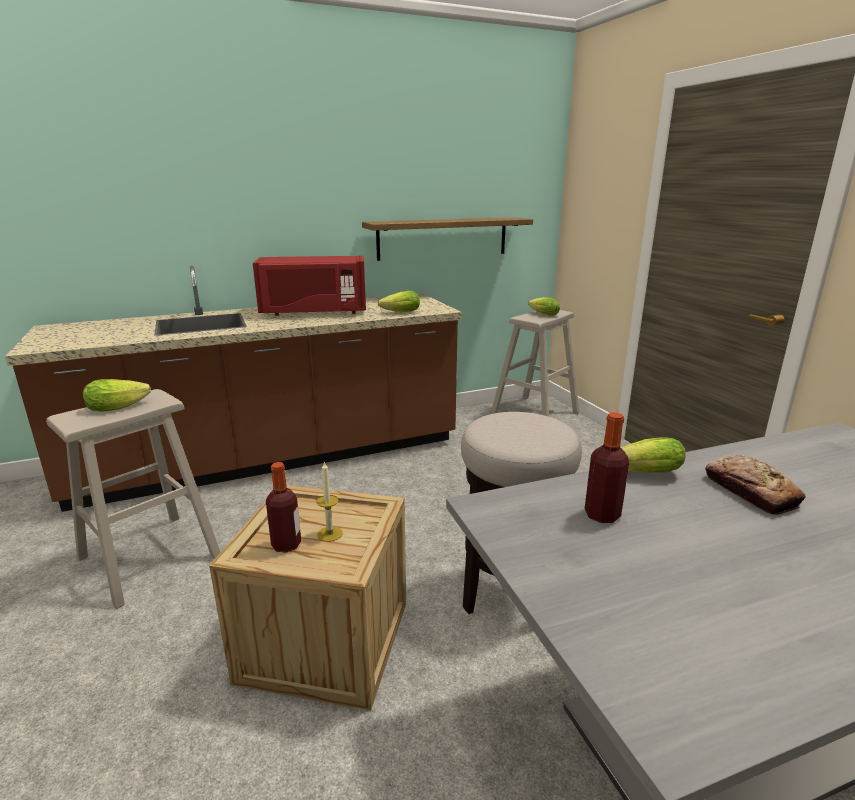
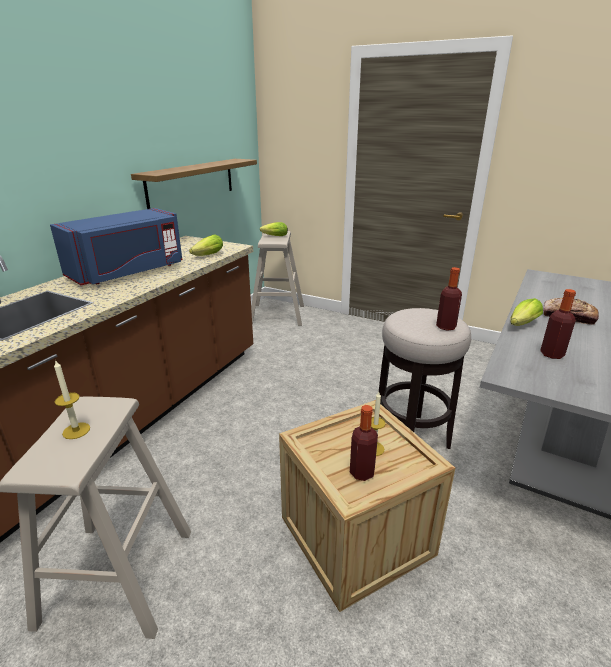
camera: 40 degrees left, 5 degrees up
lettuce [83,379,151,412] -> candle [54,361,90,439]
red microwave [253,256,366,316] -> blue microwave [50,208,183,285]
none -> bottle [436,267,462,331]

